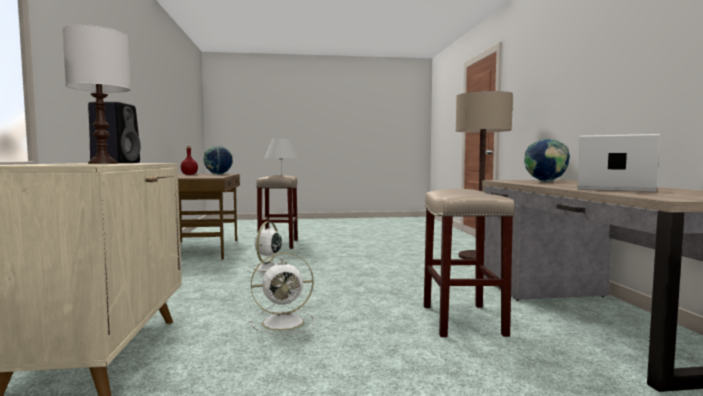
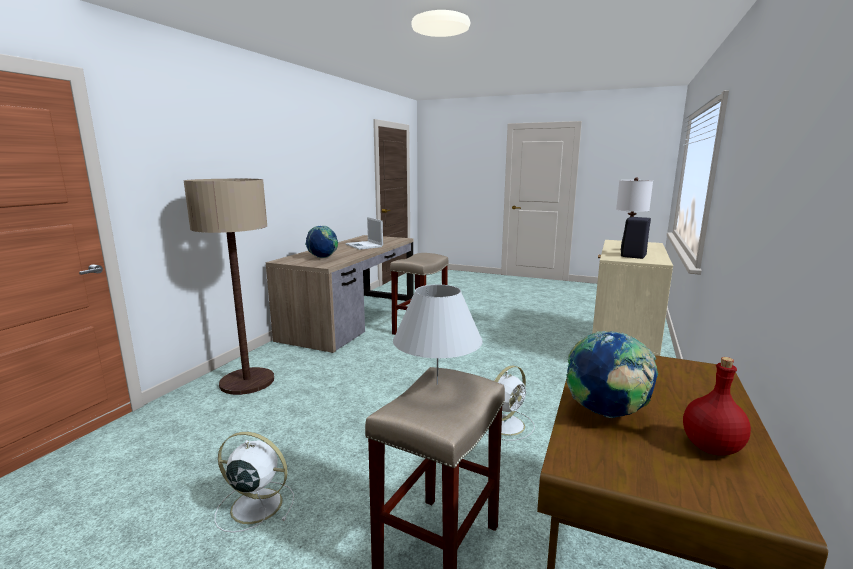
camera: 150 degrees left, 10 degrees up
white fan [249,252,315,334] -> white fan moved to [215,432,294,533]

